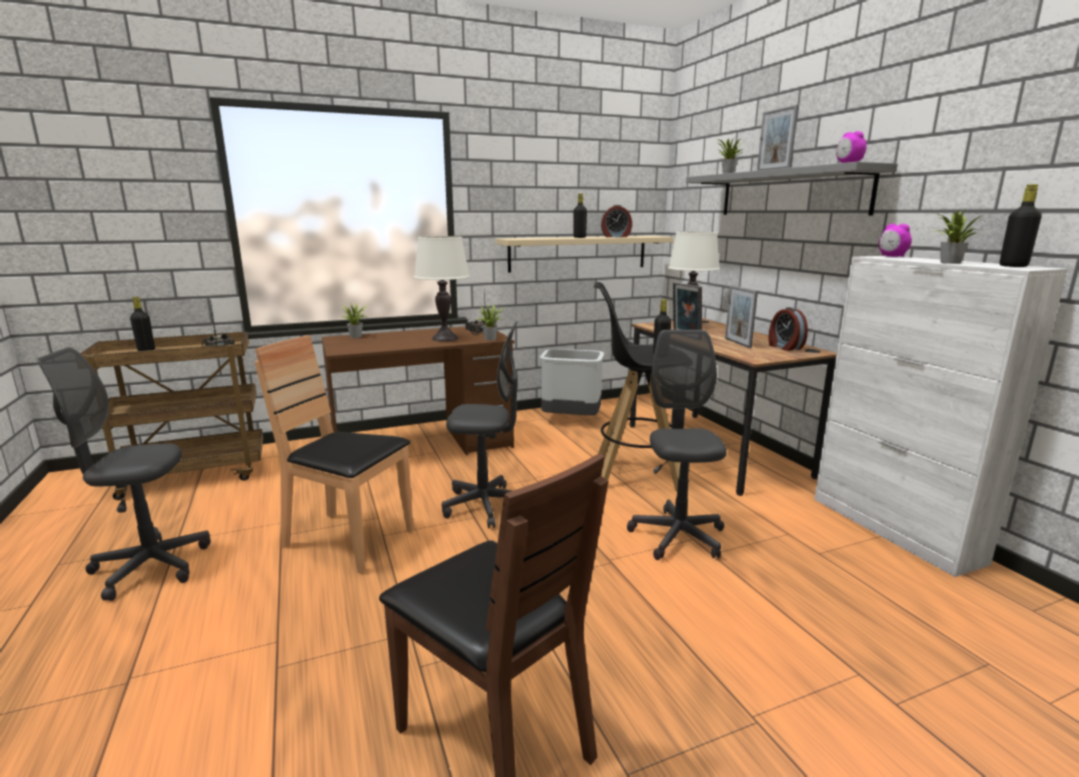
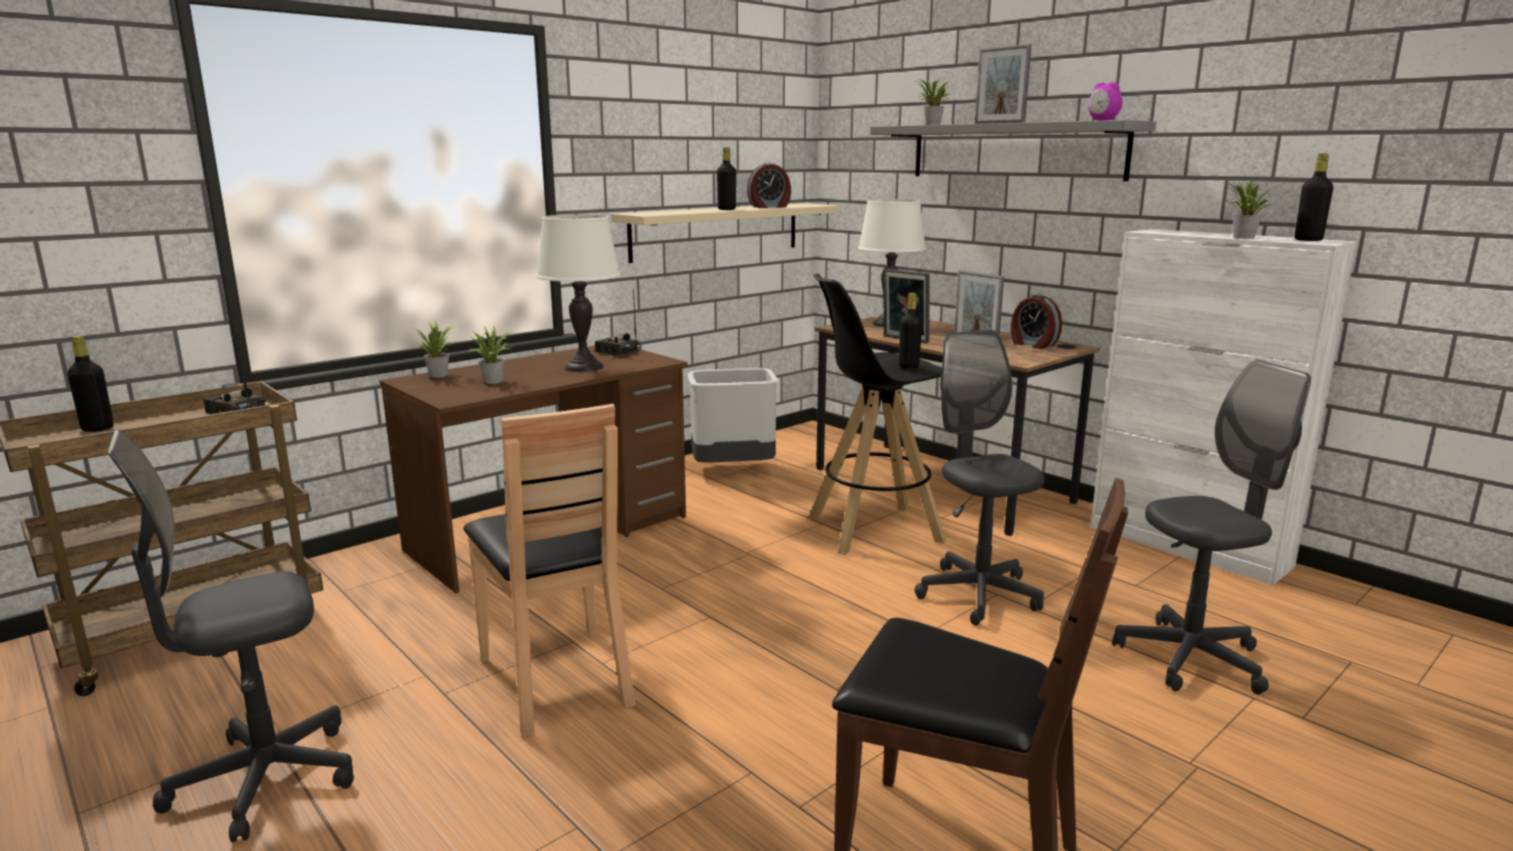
camera: 20 degrees left, 0 degrees up
brown chair [255,335,414,574] -> brown chair turned 120 degrees counterclockwise [463,404,635,737]
grey office chair [442,321,518,529] -> grey office chair moved to [1112,360,1311,694]
potted plant [476,305,506,341] -> potted plant moved to [469,327,515,384]
alarm clock [879,224,912,257] -> none

